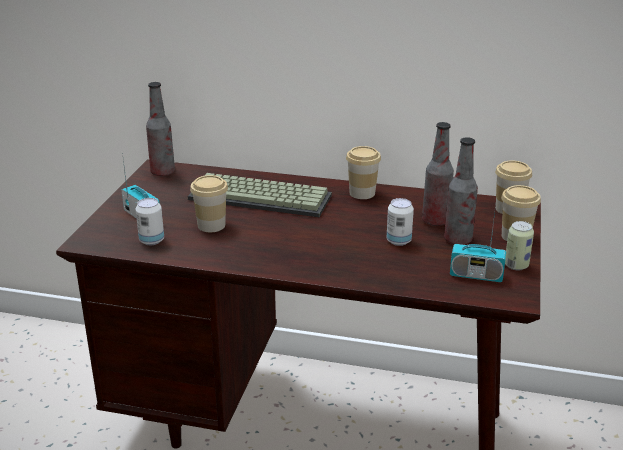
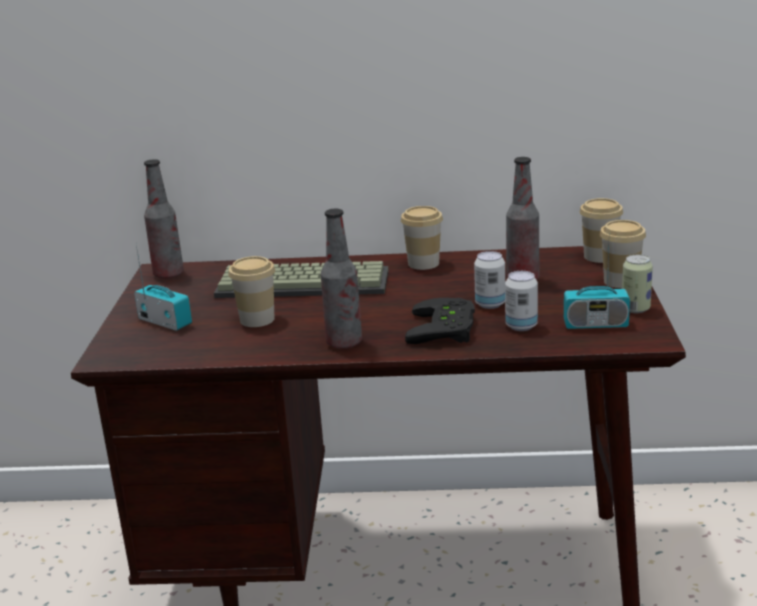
camera: 10 degrees left, 5 degrees down
can [136,198,164,245] -> can moved to [505,271,538,331]
bottle [444,137,478,245] -> bottle moved to [321,209,362,349]
none -> black game controller [405,298,475,344]

